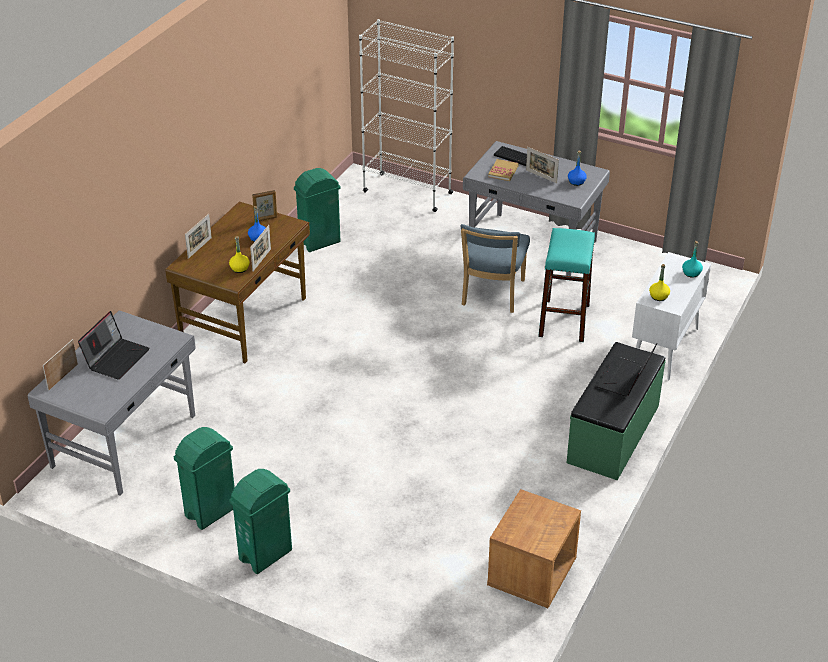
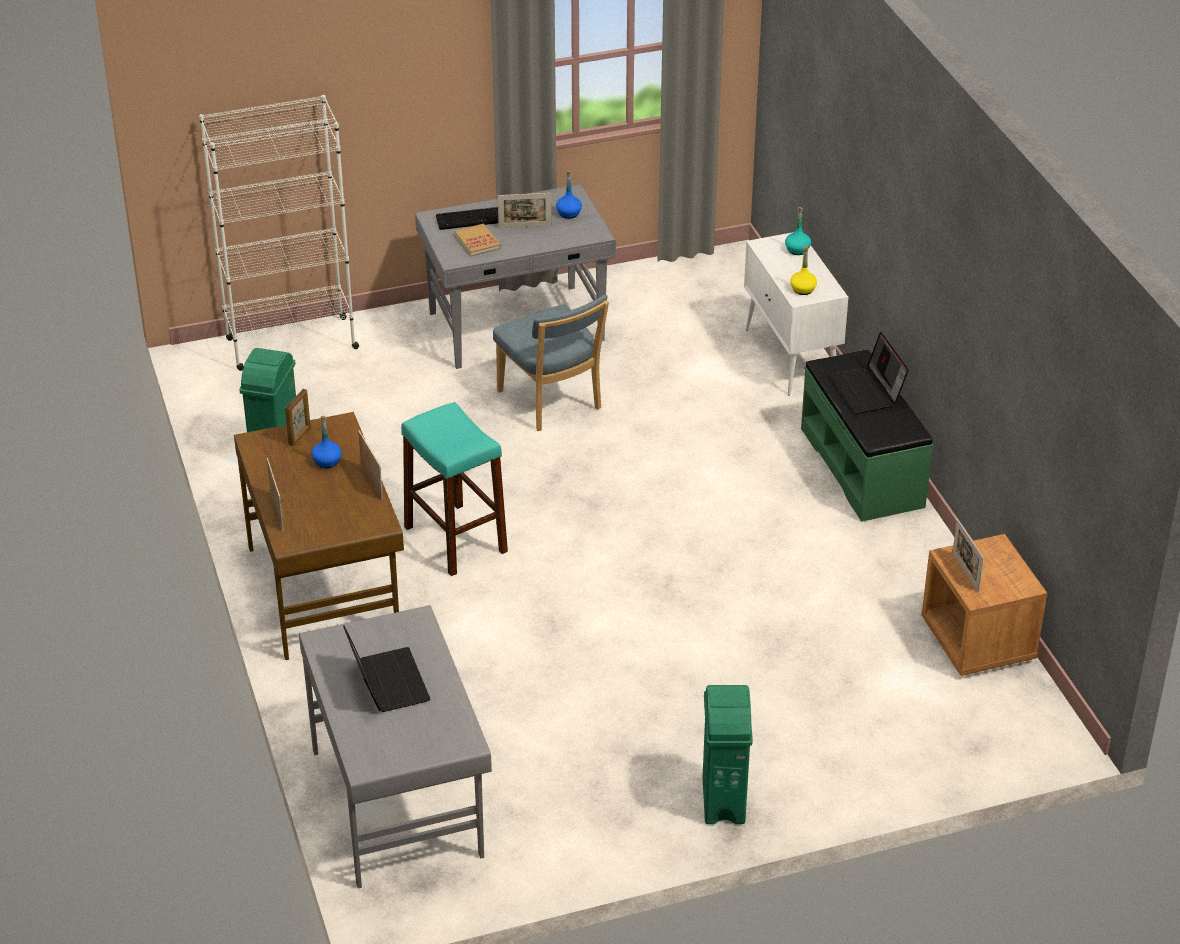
camera: 45 degrees left, 0 degrees up
picture frame [43,339,78,391] -> picture frame moved to [952,519,984,592]
green trash can [174,427,235,530] -> none
yellow bottle [229,236,250,273] -> none
turquoise stool [538,228,595,342] -> turquoise stool moved to [401,402,508,576]

